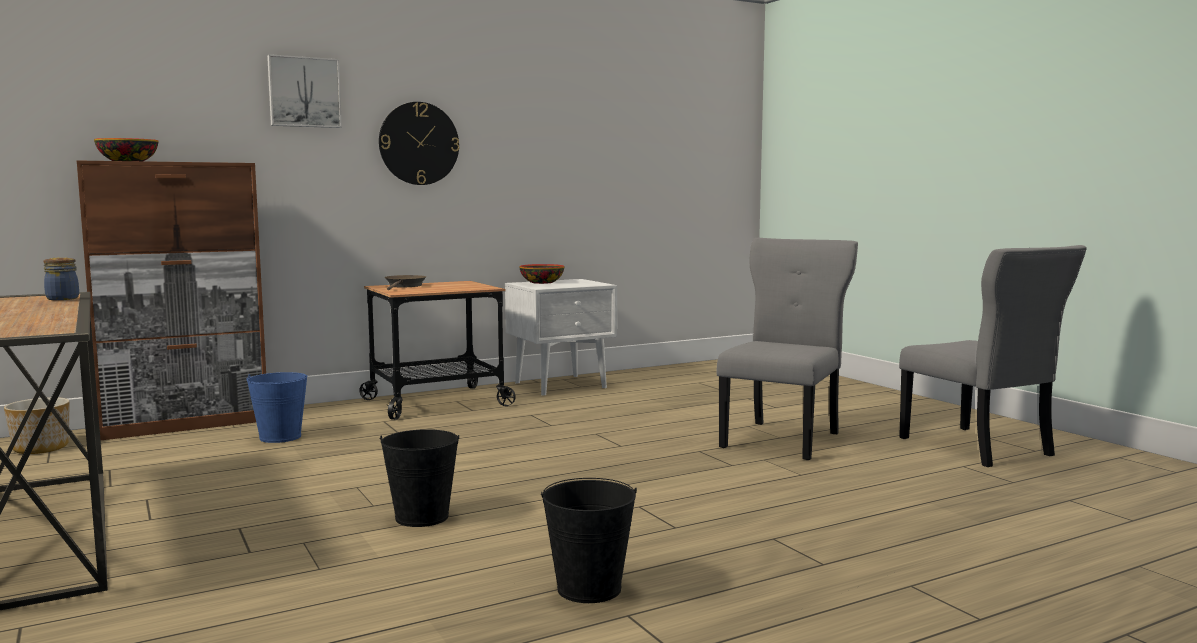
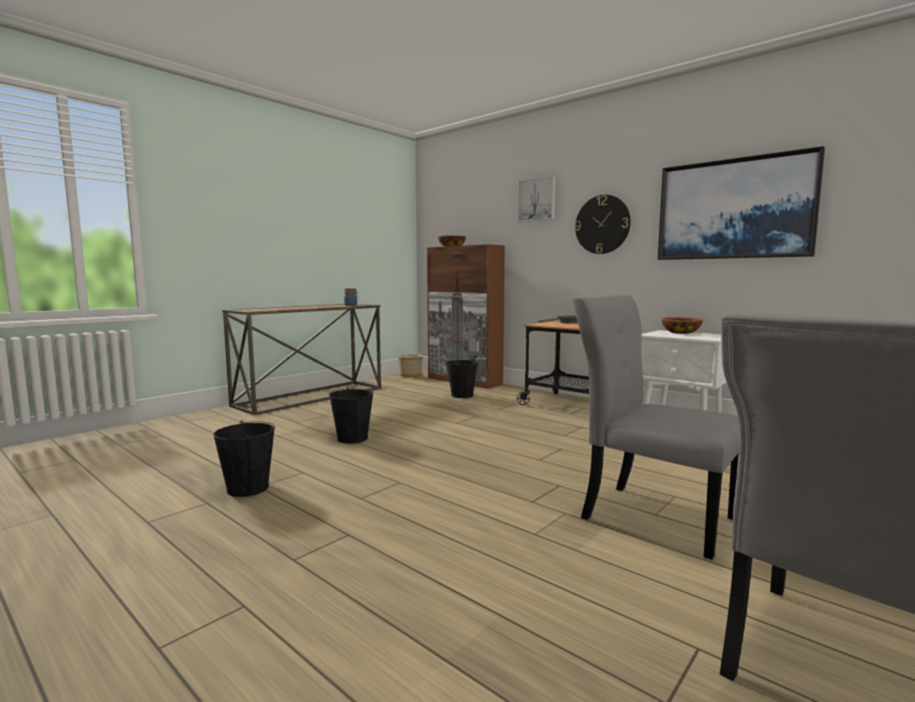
camera: 70 degrees right, 0 degrees up
blue bucket [247,372,308,443] -> black bucket [446,358,478,398]
grey chair [716,238,858,460] -> grey chair turned 150 degrees counterclockwise [573,295,739,560]
none -> picture [658,146,825,260]

